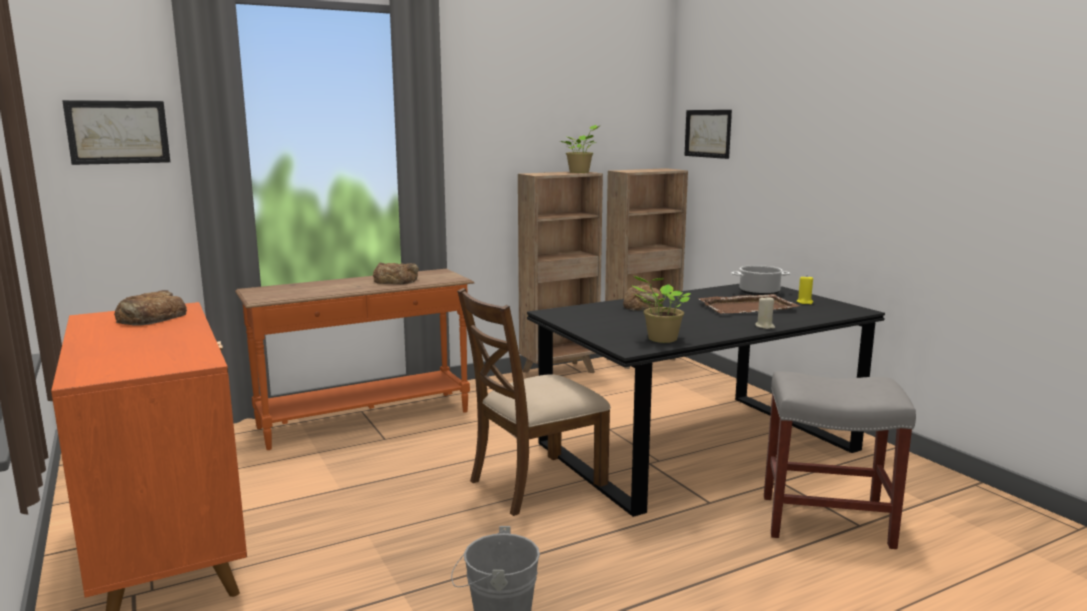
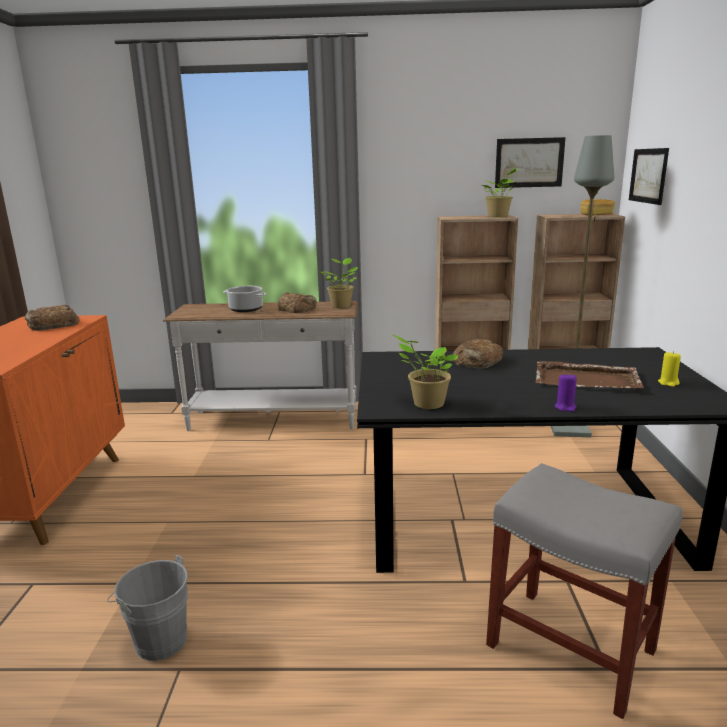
camera: 30 degrees right, 5 degrees up
picture [62,100,170,165] -> picture moved to [495,137,566,188]
orange console table [235,269,474,450] -> white console table [163,301,358,431]
brown chair [457,288,611,516] -> none
cooking pot [731,265,791,296] -> cooking pot moved to [223,286,267,312]
beige candle [755,297,775,329] -> purple candle [555,373,577,412]
none -> potted plant [321,258,358,308]
none -> grey floor lamp [551,135,614,438]
none -> bread [580,199,615,216]

